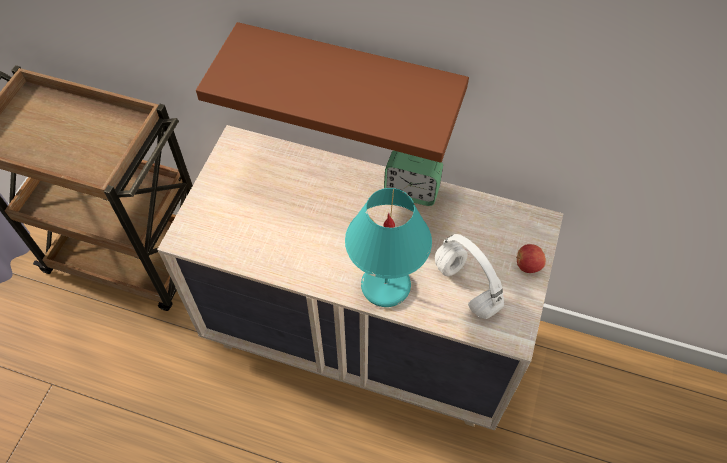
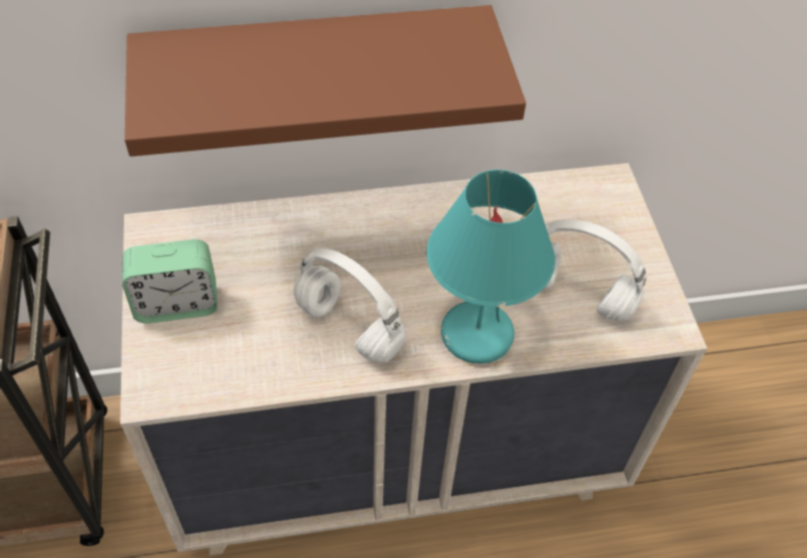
camera: 30 degrees left, 5 degrees down
alarm clock [384,150,443,206] -> alarm clock moved to [122,239,218,323]
apple [516,244,546,273] -> none
none -> white headphones [293,248,406,363]

